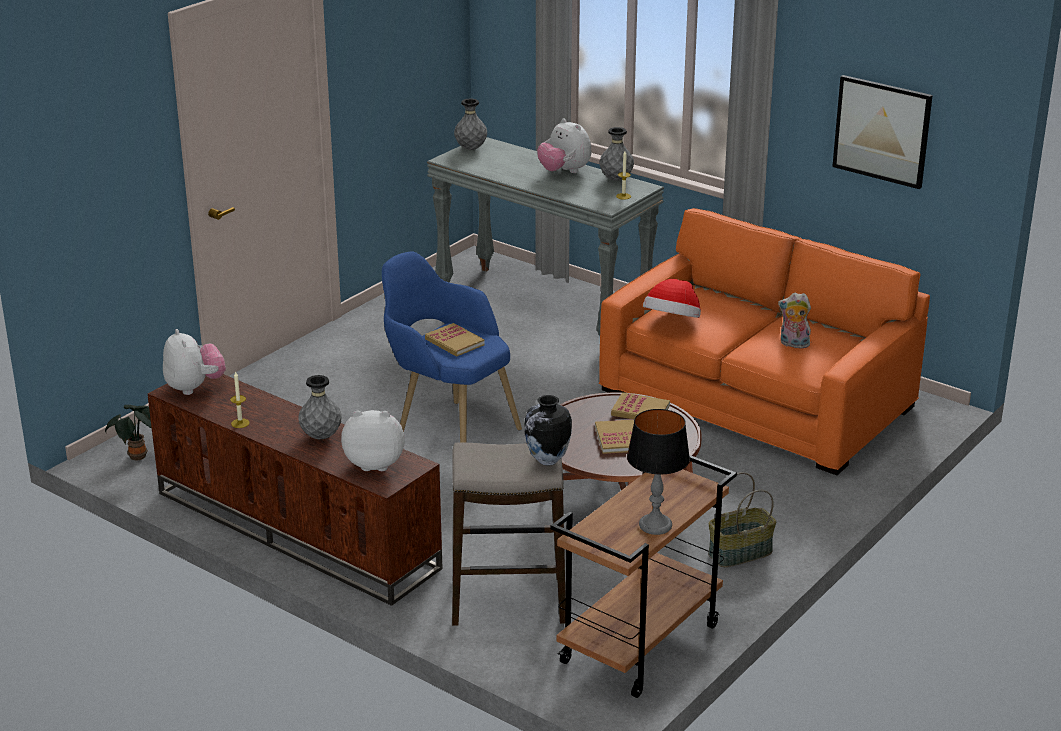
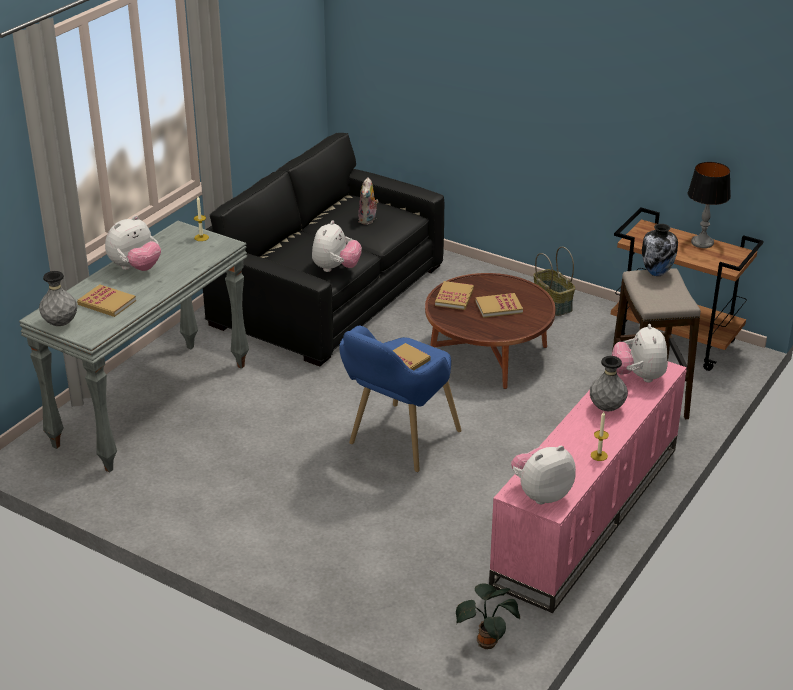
camera: 95 degrees left, 5 degrees up
brown tv stand [148,374,443,606] -> pink tv stand [489,349,687,613]
grey vase [599,127,634,181] -> none
orange sofa [599,208,930,475] -> black sofa [203,133,444,367]
hat [643,279,701,318] -> plush toy [312,220,362,272]
picture [832,75,933,189] -> none
none -> book [77,284,136,317]

